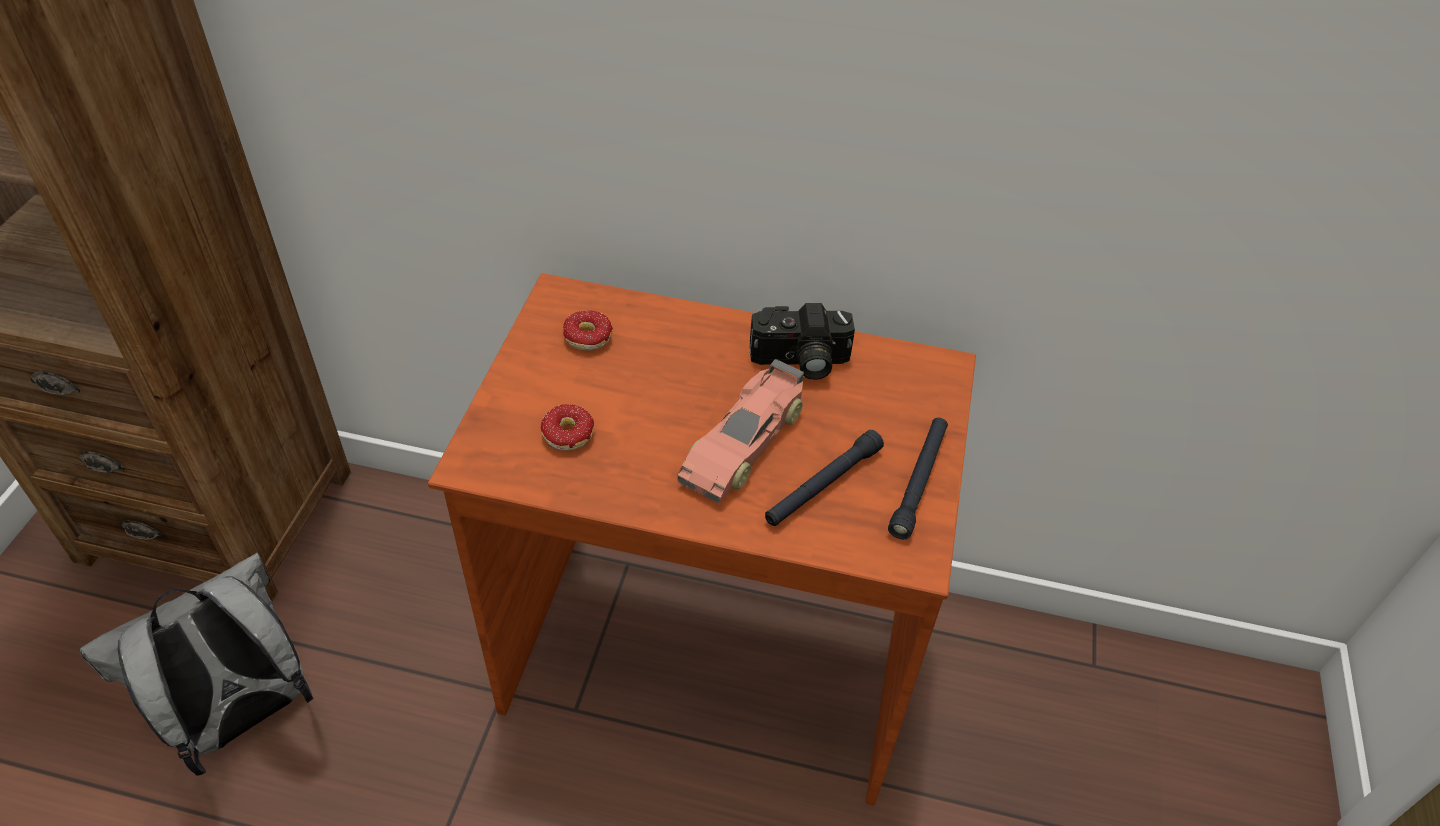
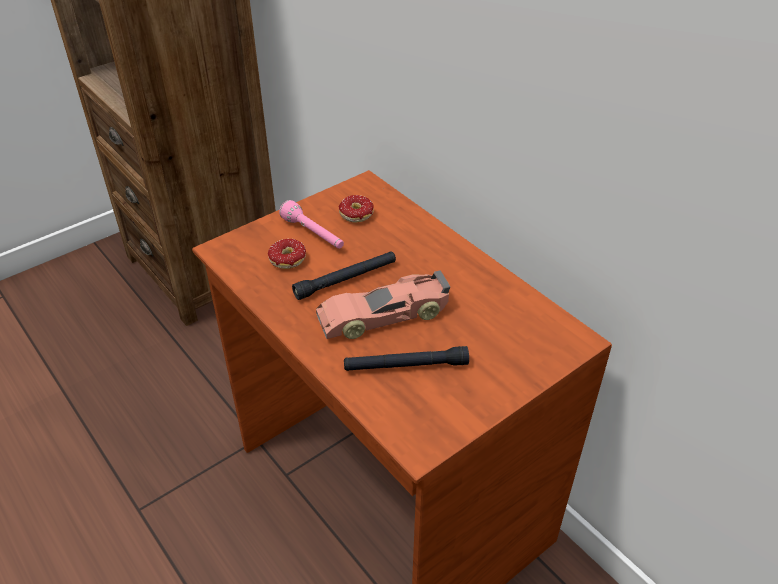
camera: 40 degrees right, 5 degrees down
grey backpack [80,553,314,776] -> none
camera [750,303,855,380] -> none
black flashlight [888,418,948,539] -> black flashlight moved to [292,251,396,300]
none -> pink flashlight [279,200,344,248]

